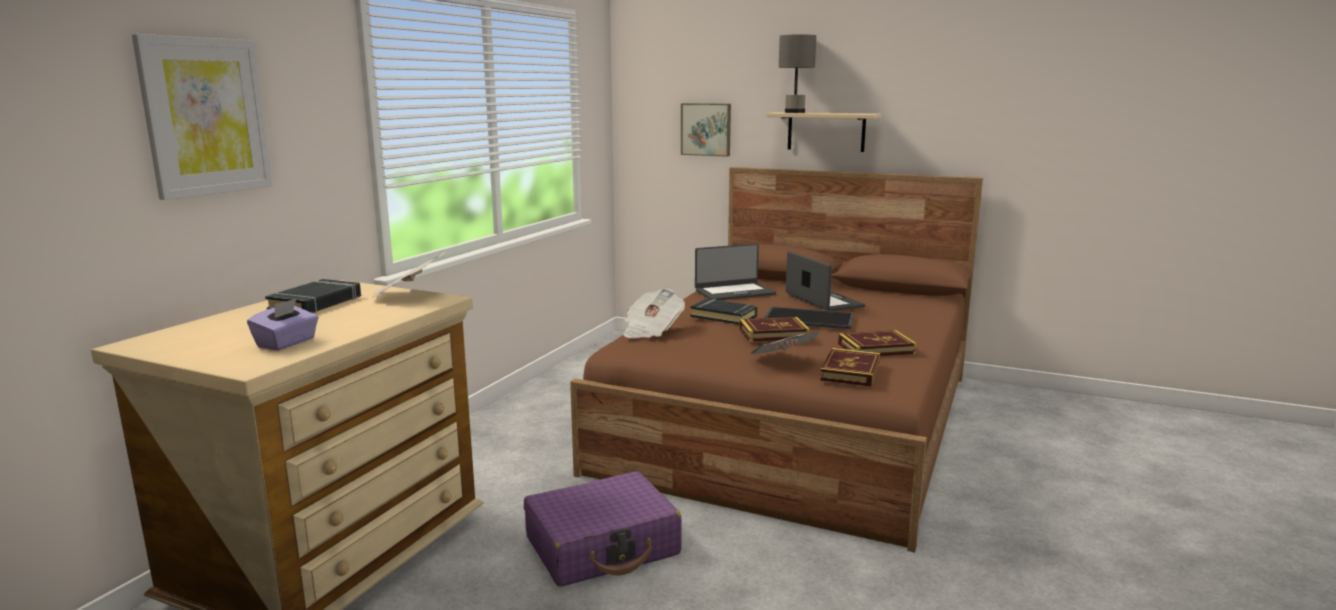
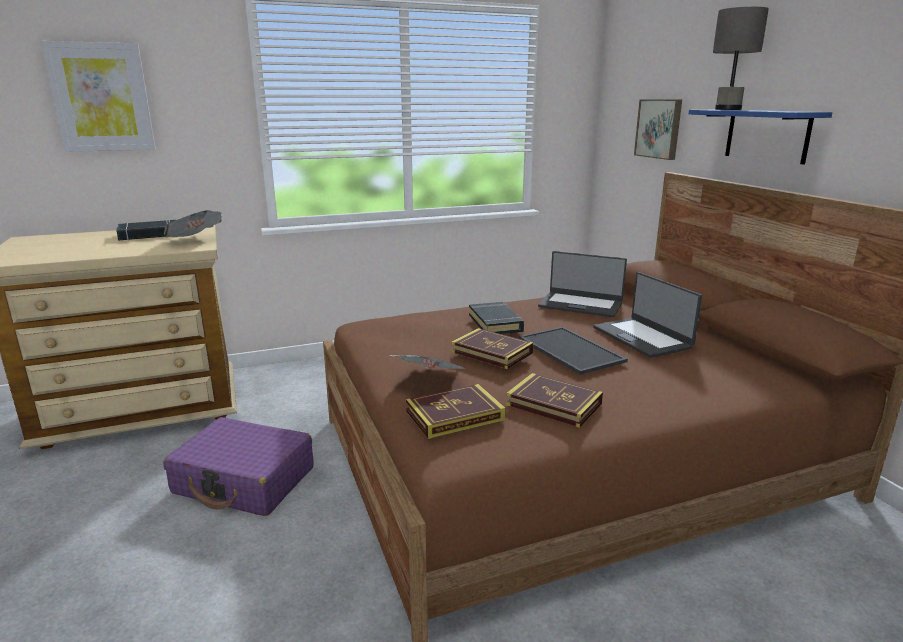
camera: 45 degrees right, 5 degrees up
purple tissue box [247,299,319,351] -> none
newspaper [623,289,685,338] -> none
beige shelf [766,112,881,152] -> blue shelf [689,110,832,165]
laptop [786,251,866,311] -> laptop turned 135 degrees clockwise [593,272,702,358]

